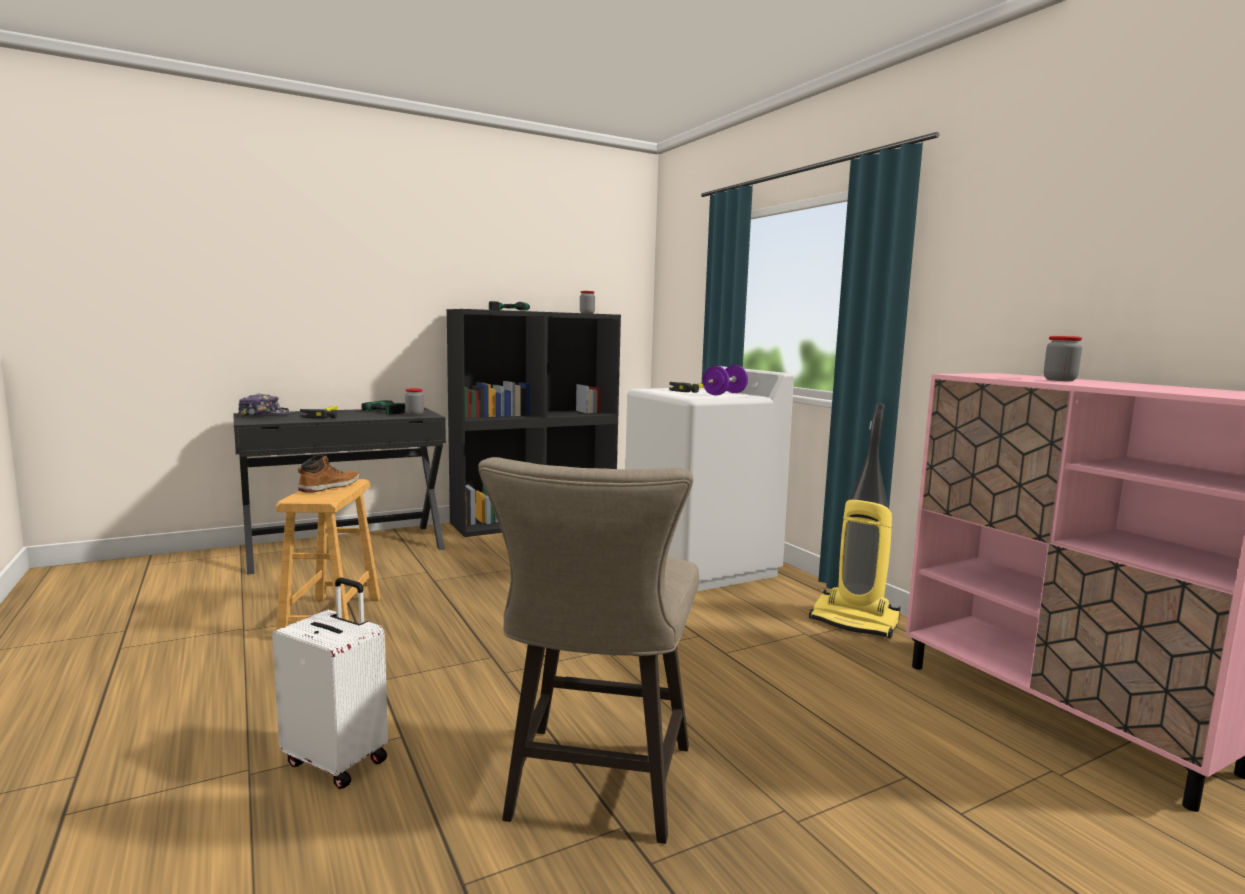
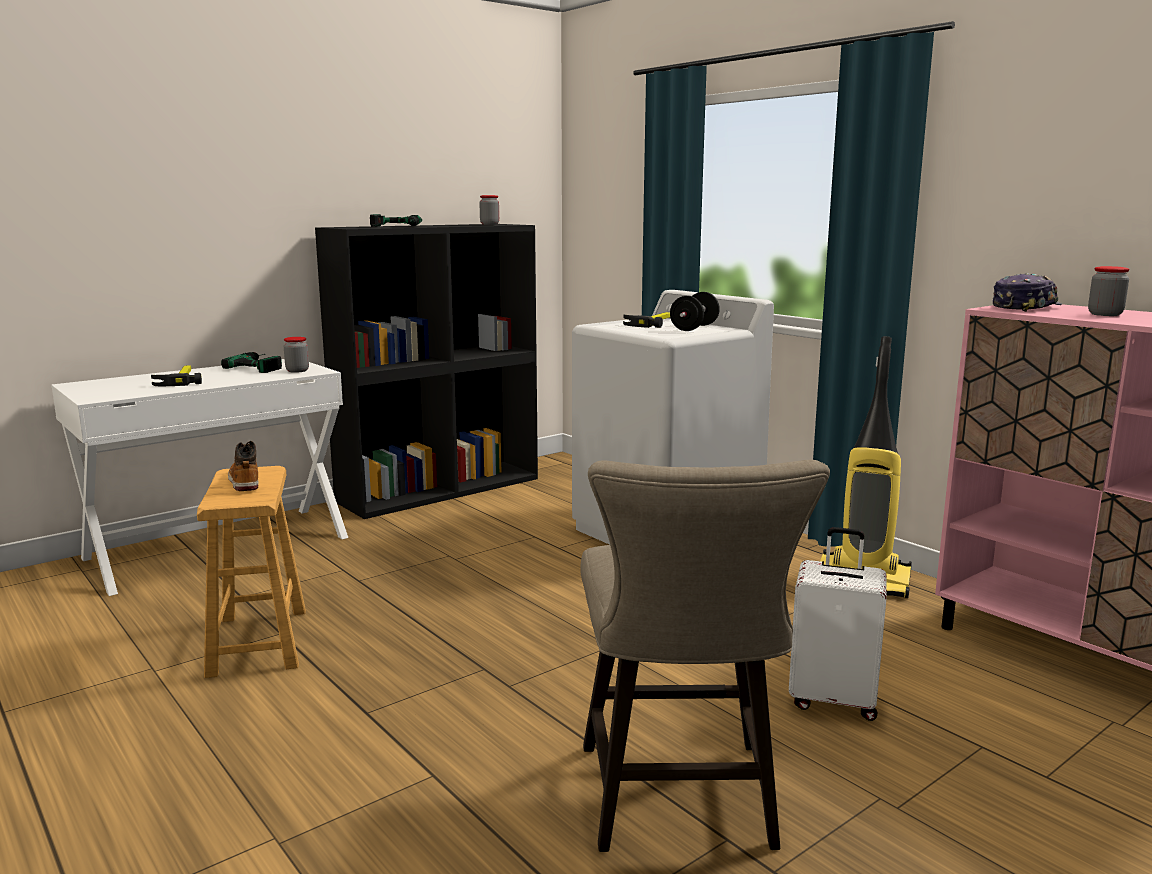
camera: 10 degrees left, 5 degrees up
black desk [233,407,446,575] -> white desk [51,359,348,596]
cap [238,393,291,417] -> cap moved to [993,273,1062,312]
white suitcase [272,578,388,789] -> white suitcase moved to [789,527,887,721]
boot [298,455,359,493] -> boot turned 45 degrees counterclockwise [228,441,258,491]
purple dumbbell [703,365,748,395] -> black dumbbell [670,292,720,331]

